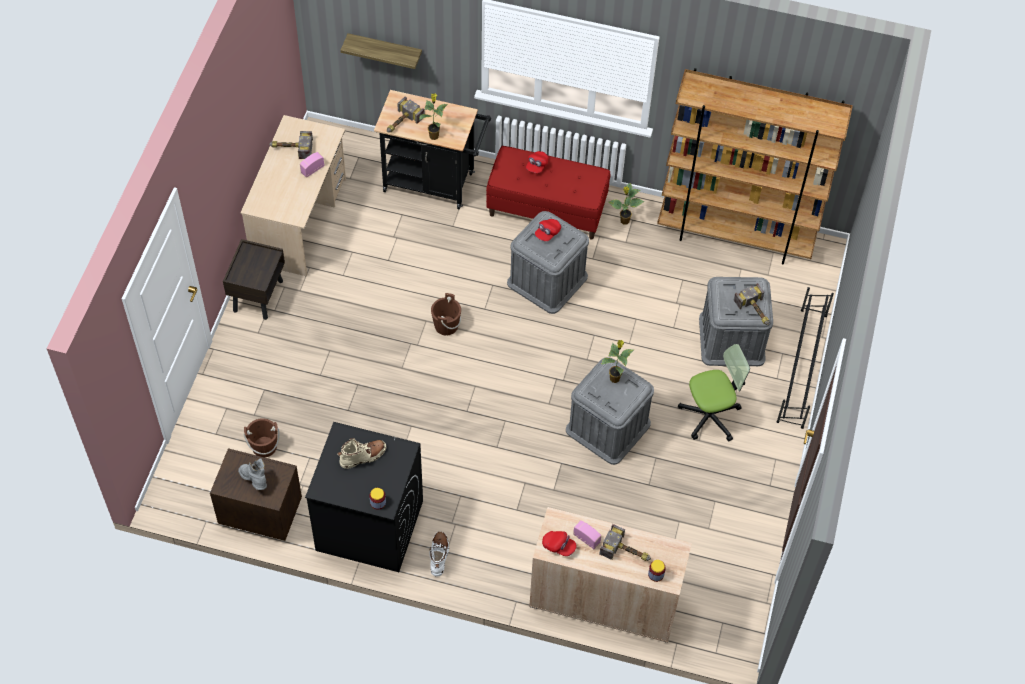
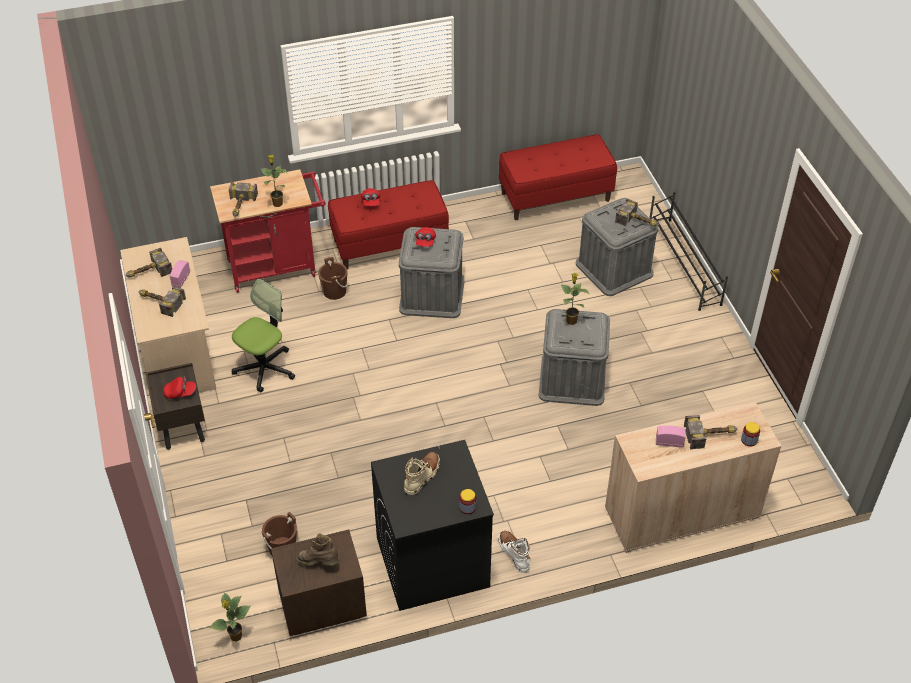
camera: 30 degrees left, 10 degrees down
grey boot [238,458,267,490] -> brown boot [297,533,339,566]
shelf [340,33,422,69] -> none
black cart [374,90,491,209] -> red cart [210,169,326,293]
brown bucket [431,293,461,335] -> brown bucket moved to [318,257,348,300]
red cap [542,531,577,556] -> red cap moved to [163,376,196,399]
potted plant [608,183,644,225] -> potted plant moved to [209,592,251,641]
brown bookcase [657,68,853,264] -> red bench [499,134,617,220]
office chair [678,344,750,442] -> office chair moved to [232,279,295,392]
none -> hammer [139,286,186,317]

